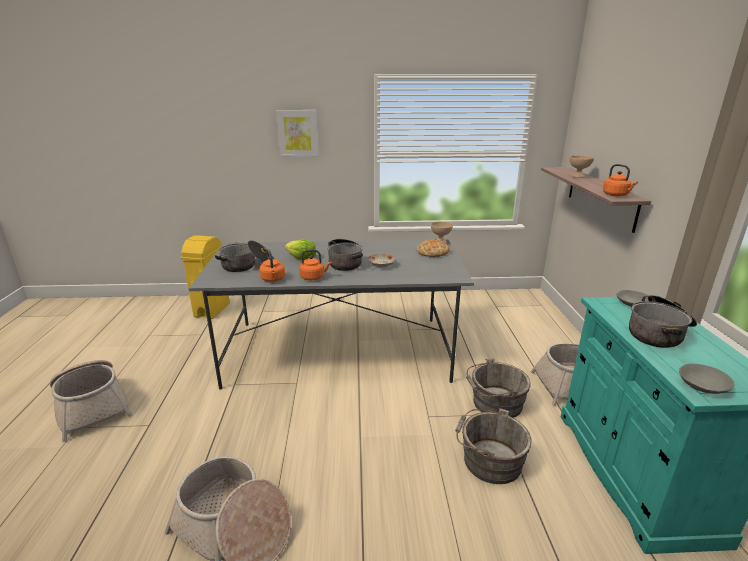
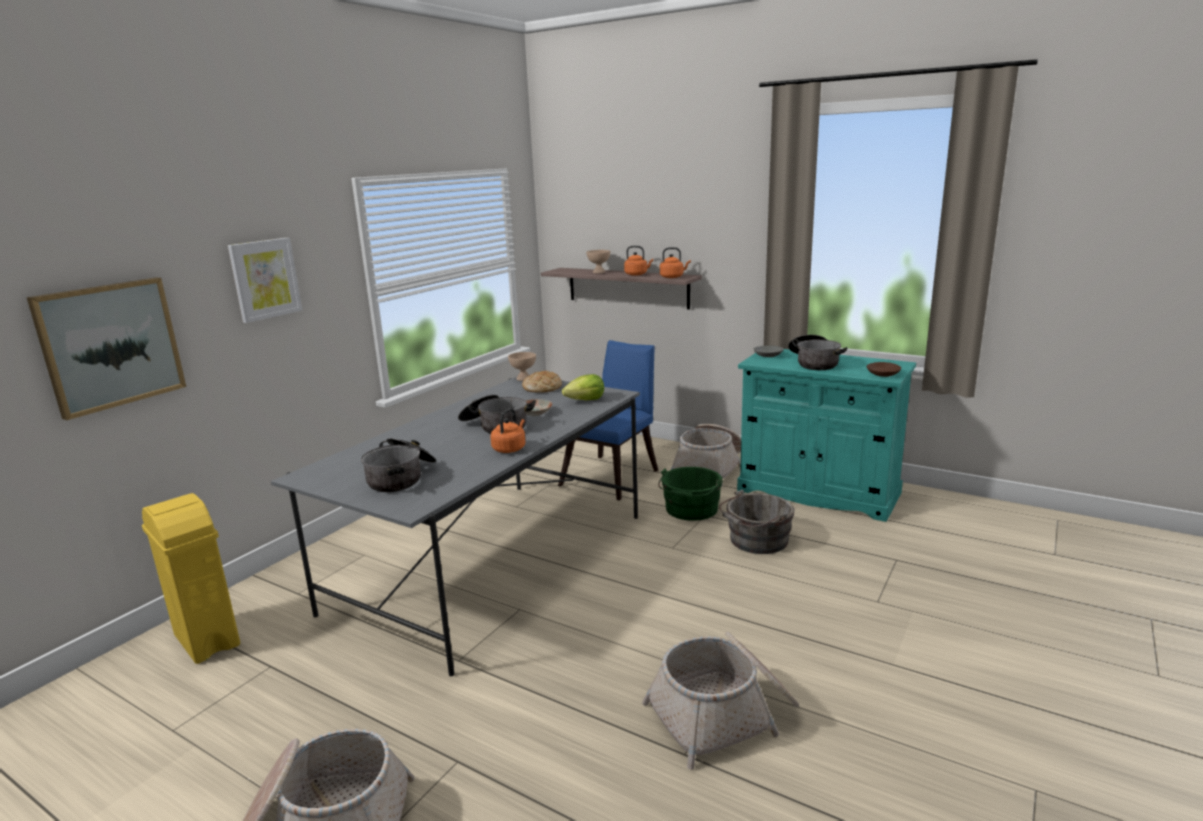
camera: 55 degrees left, 5 degrees down
orange kettle [259,249,285,282] -> orange kettle moved to [624,246,653,276]
lettuce [285,240,316,260] -> lettuce moved to [562,374,604,400]
grey bucket [466,358,531,418] -> green bucket [658,467,723,521]
grey bowl [679,364,735,394] -> brown bowl [867,362,901,377]
none -> picture [27,277,186,420]
none -> blue chair [558,340,658,501]

